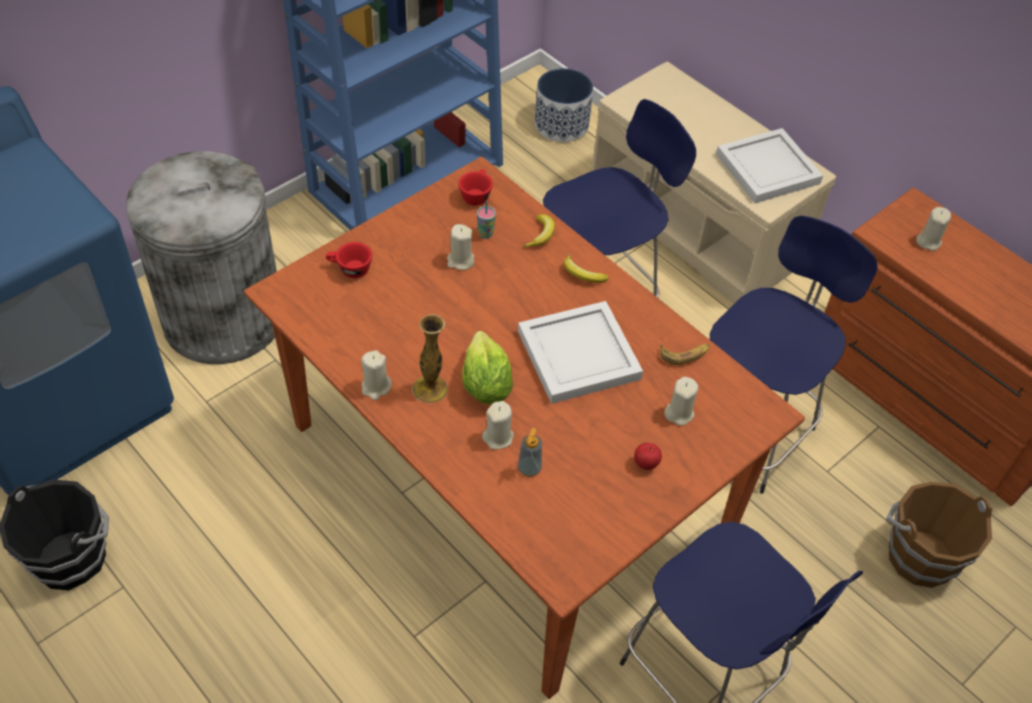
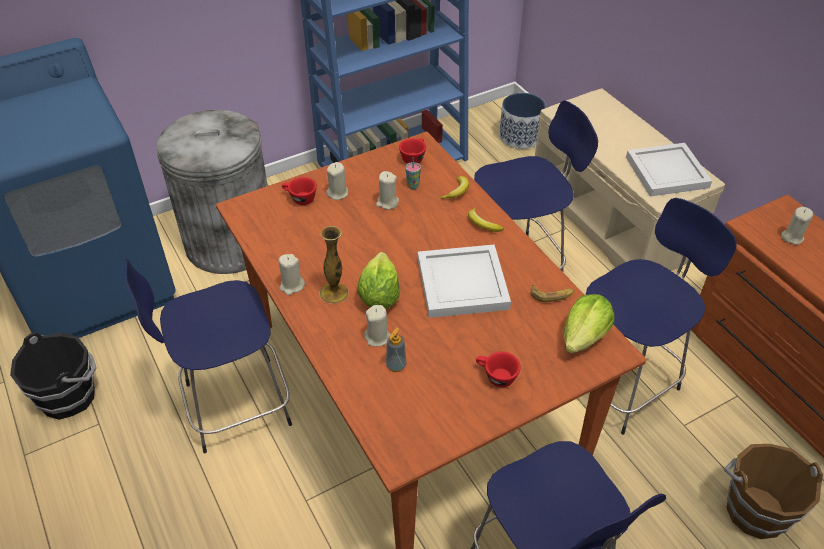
camera: 15 degrees right, 5 degrees down
apple [634,443,662,470] -> red cup [476,351,521,387]
beige candle [664,377,698,426] -> beige candle moved to [326,162,348,200]
none -> blue stool [125,259,292,454]
none -> lettuce [564,294,614,353]

